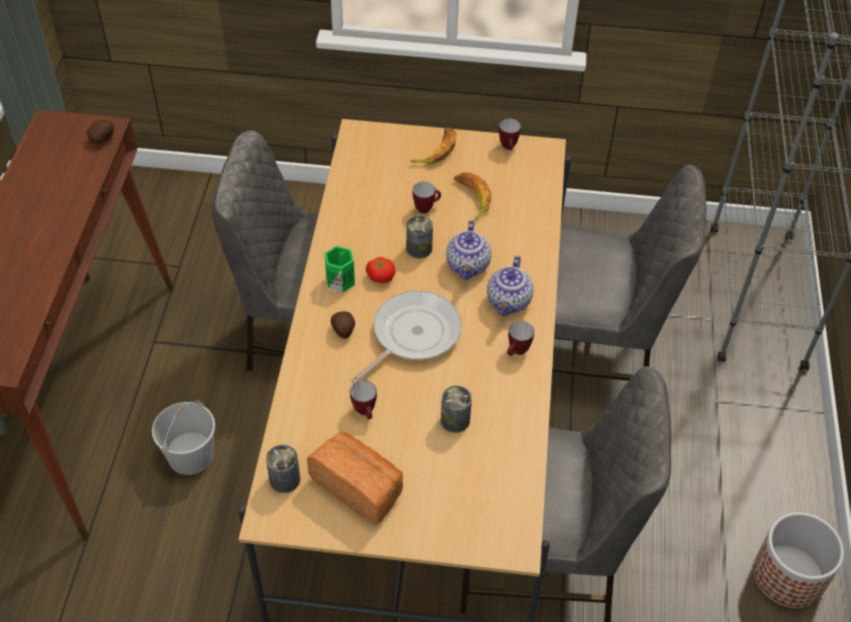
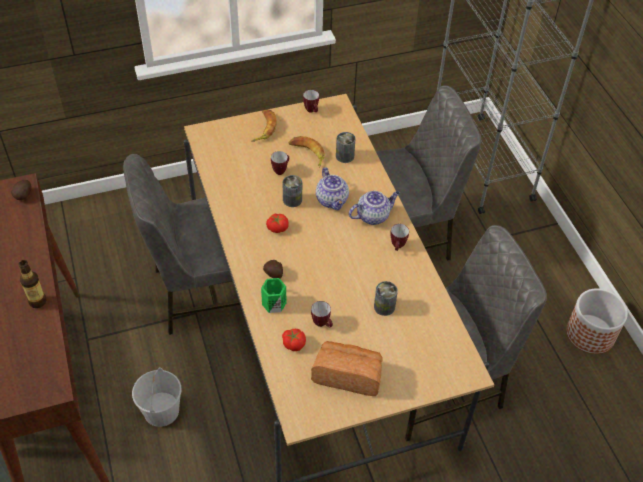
camera: 25 degrees left, 0 degrees up
can [266,445,300,493] -> can moved to [336,132,356,163]
green mug [325,246,355,292] -> green mug moved to [261,278,286,313]
frying pan [351,291,462,384] -> none
teapot [487,255,534,316] -> teapot turned 105 degrees counterclockwise [349,191,400,225]
none -> bottle [19,260,47,308]
none -> tomato [282,329,306,351]

